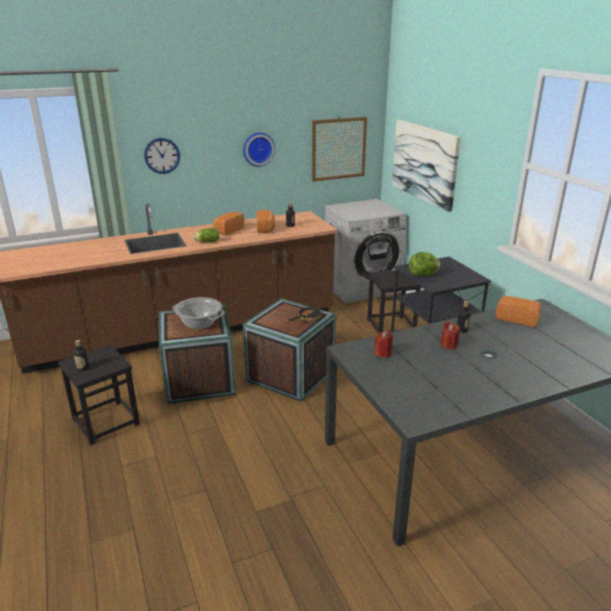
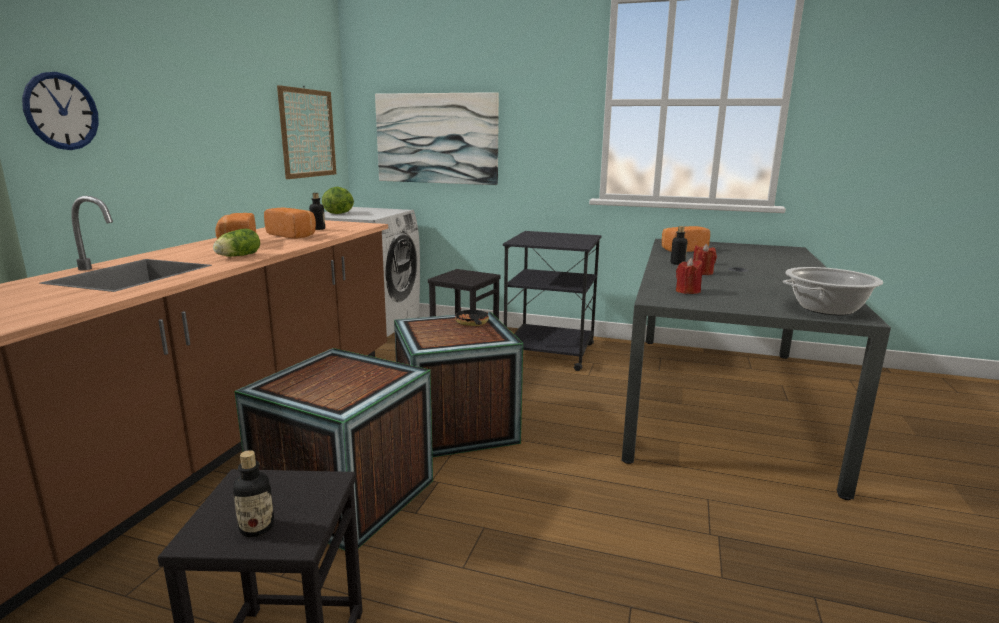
camera: 50 degrees left, 10 degrees down
cooking pot [172,297,225,330] -> cooking pot moved to [783,267,883,315]
wall clock [243,132,275,167] -> none
lettuce [409,252,440,276] -> lettuce moved to [322,187,354,214]

